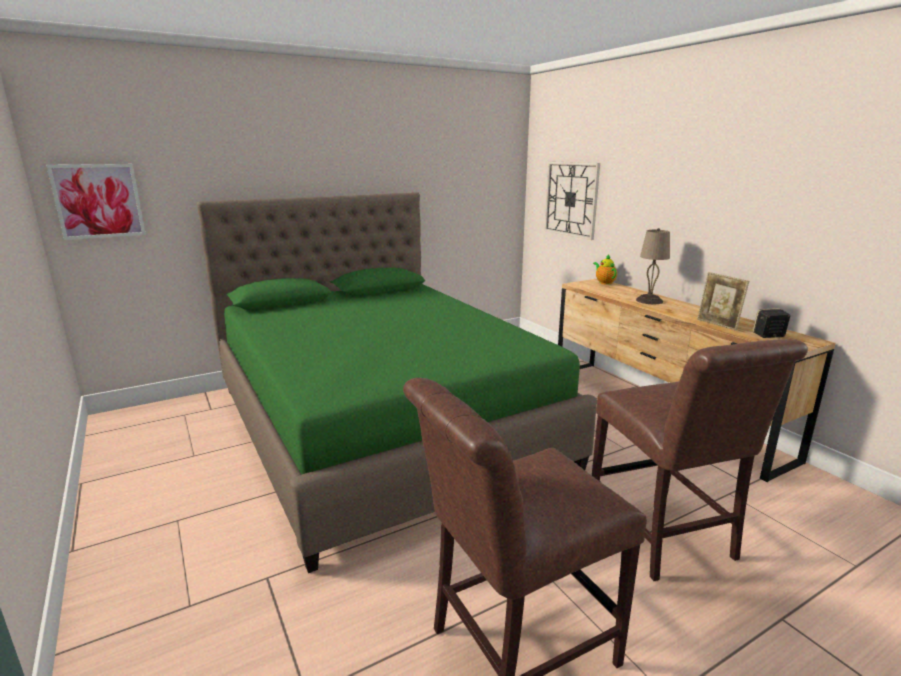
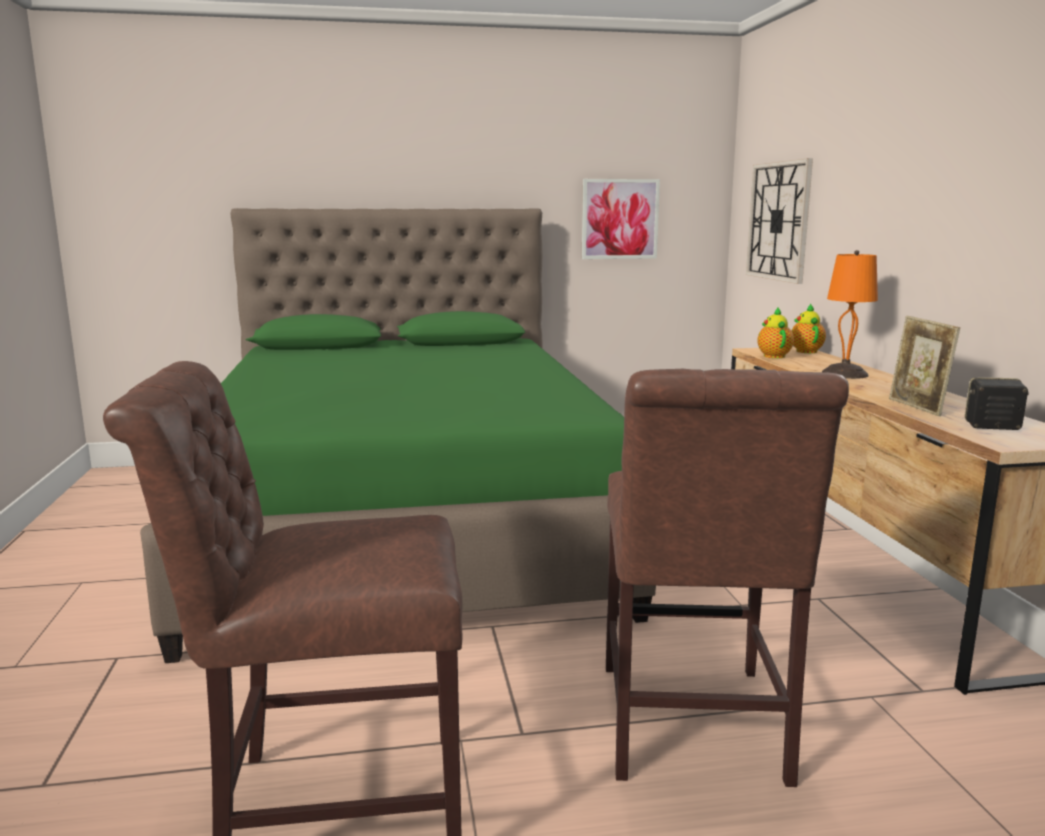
camera: 20 degrees right, 5 degrees down
picture [46,164,146,240] -> picture moved to [582,179,660,259]
beige table lamp [636,228,670,304] -> orange table lamp [822,250,878,379]
none -> teapot [757,308,794,358]

